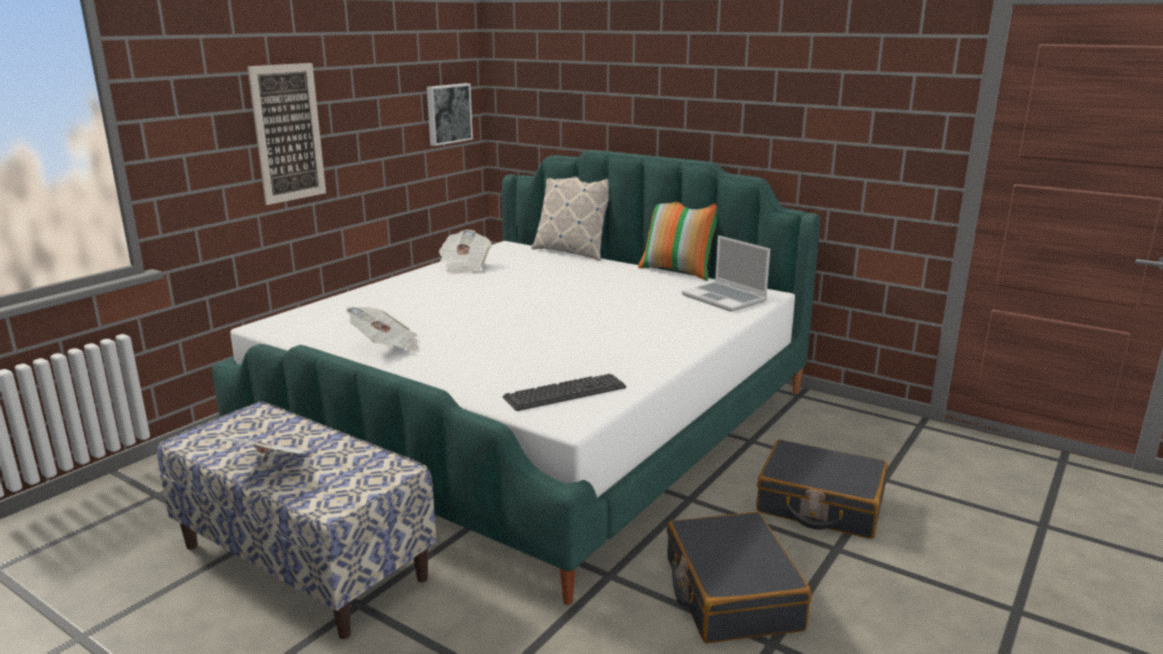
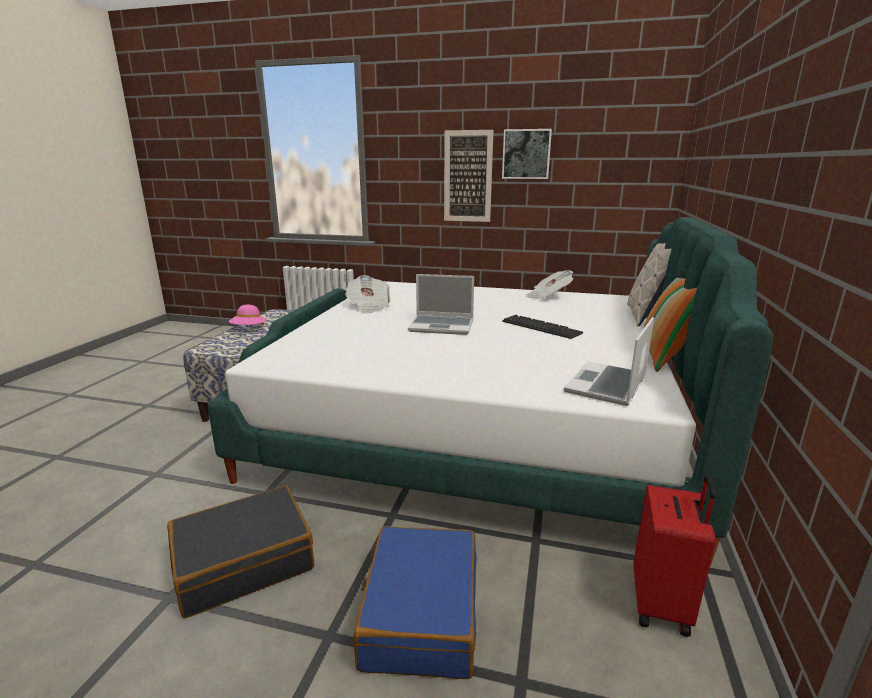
camera: 70 degrees right, 0 degrees up
newspaper [214,436,311,454] -> pink hat [228,305,267,325]
picture [427,83,473,146] -> picture moved to [502,129,552,179]
keyboard [503,374,626,411] -> keyboard moved to [502,315,583,339]
black suitcase [756,439,888,539] -> blue suitcase [354,526,477,679]
none -> laptop [408,274,474,335]
none -> red suitcase [634,475,716,637]

